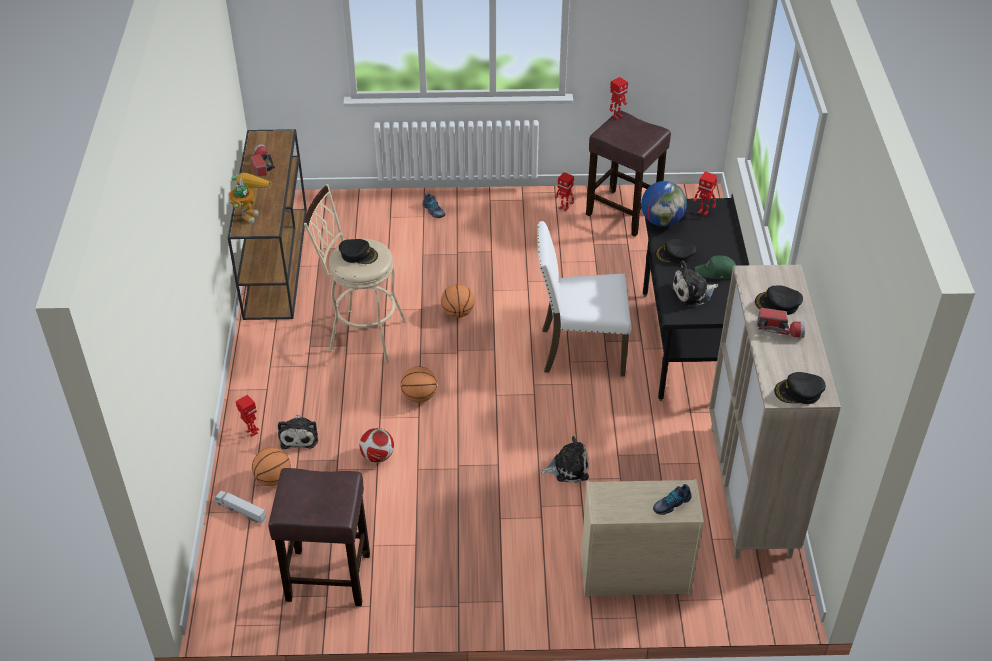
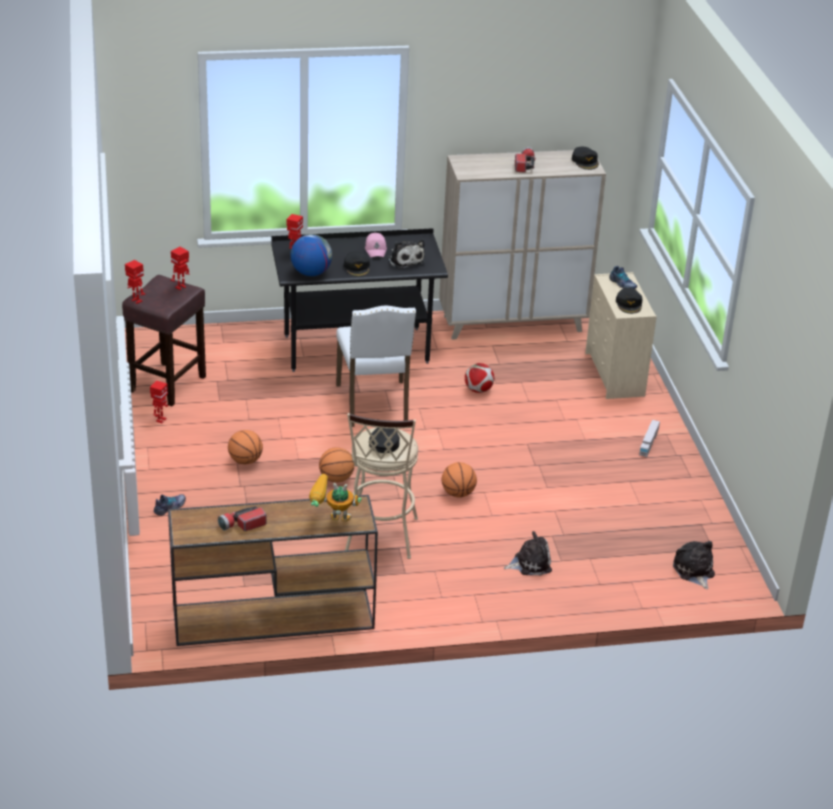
camera: 100 degrees left, 10 degrees down
toy truck [215,491,267,524] -> toy truck moved to [639,420,660,457]
toy robot [236,395,259,437] -> toy robot moved to [171,247,190,290]
basketball [252,448,291,486] -> basketball moved to [228,430,263,464]
brown stool [268,468,370,606] -> none
football [360,428,394,462] -> football moved to [465,363,494,393]
plush toy [540,436,589,483] -> plush toy moved to [673,541,715,589]
green cap [695,255,736,279] -> pink cap [365,233,387,257]
black cap [755,285,803,315] -> black cap moved to [616,288,642,314]

